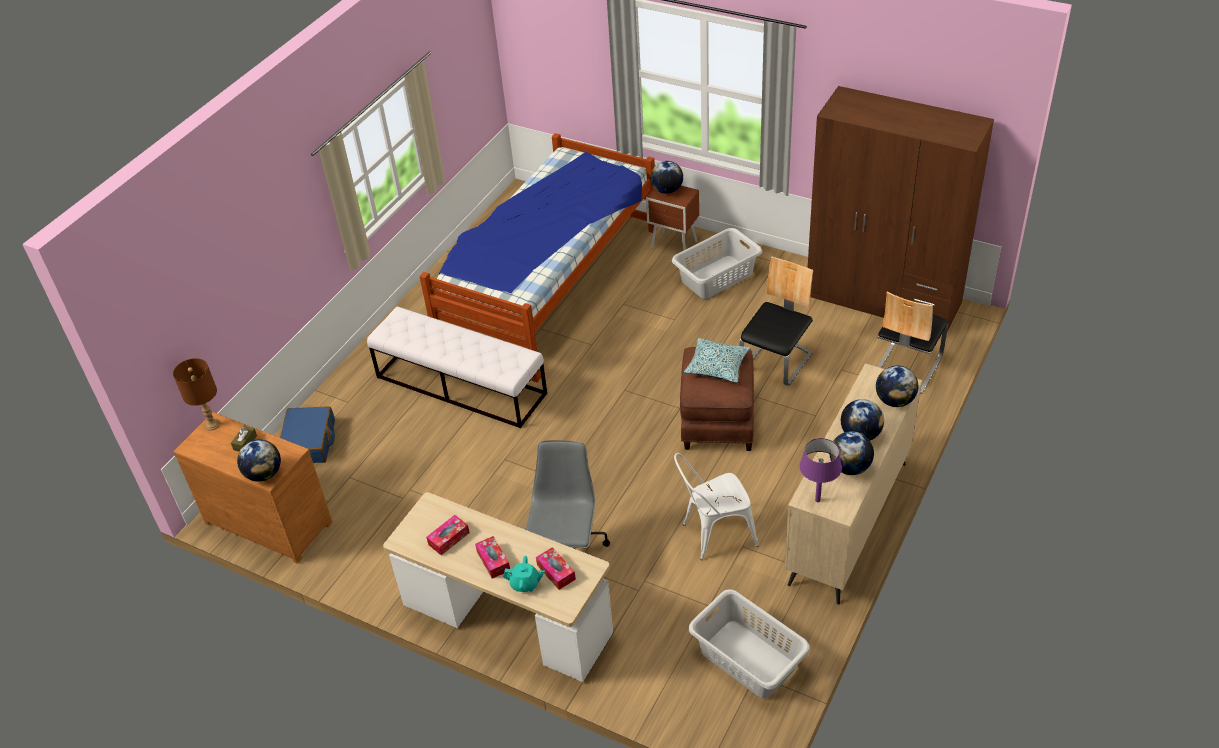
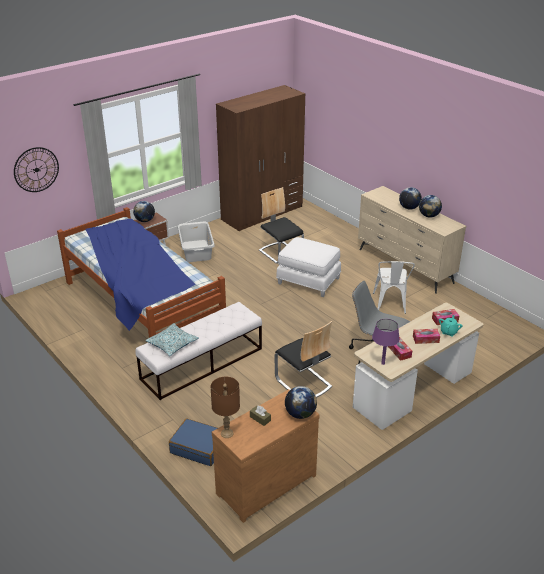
camera: 70 degrees left, 10 degrees down
brown ottoman [680,347,754,451] -> white ottoman [276,237,341,297]
pillow [684,338,751,383] -> pillow moved to [146,323,198,356]
grey laundry basket [689,589,810,698] -> none
purple table lamp [800,438,842,502] -> purple table lamp moved to [372,319,400,365]
globe [876,366,918,407] -> none
chair [877,292,948,394] -> chair moved to [274,321,332,398]
none -> wall clock [14,147,59,192]

